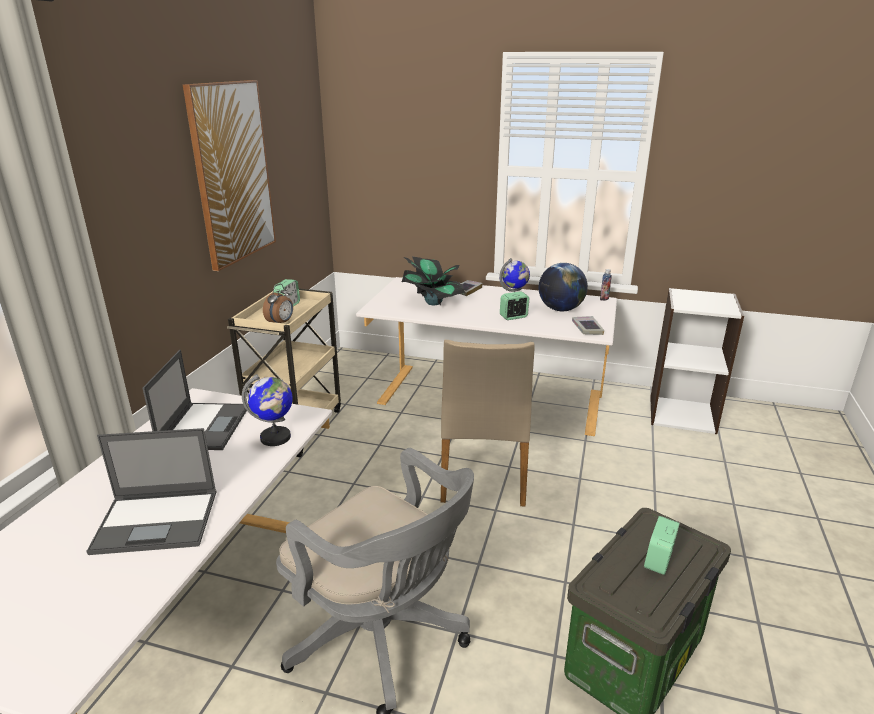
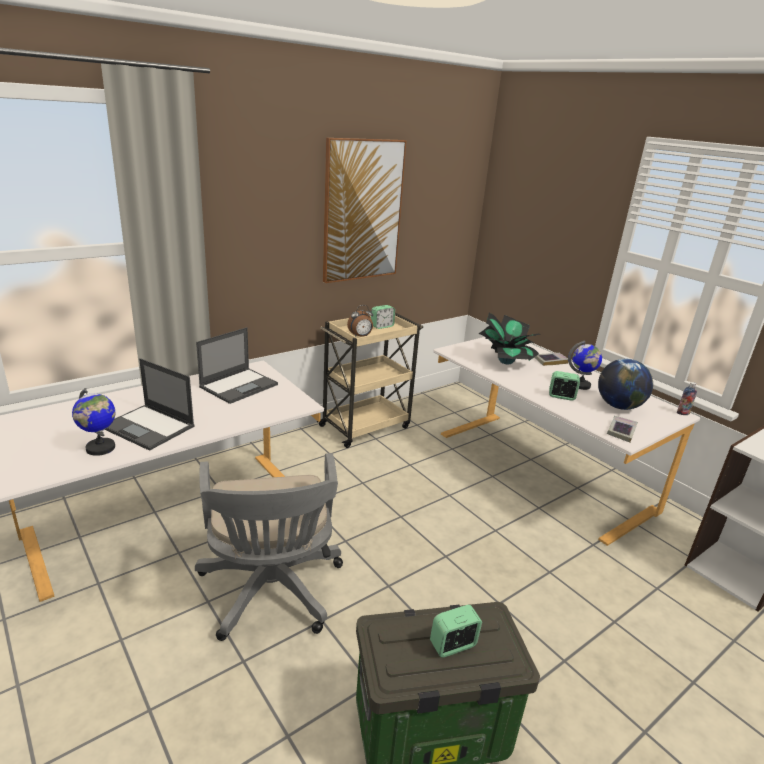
camera: 35 degrees right, 0 degrees up
globe [242,374,293,446] -> globe moved to [72,388,115,456]
beige chair [441,340,535,507] -> none

